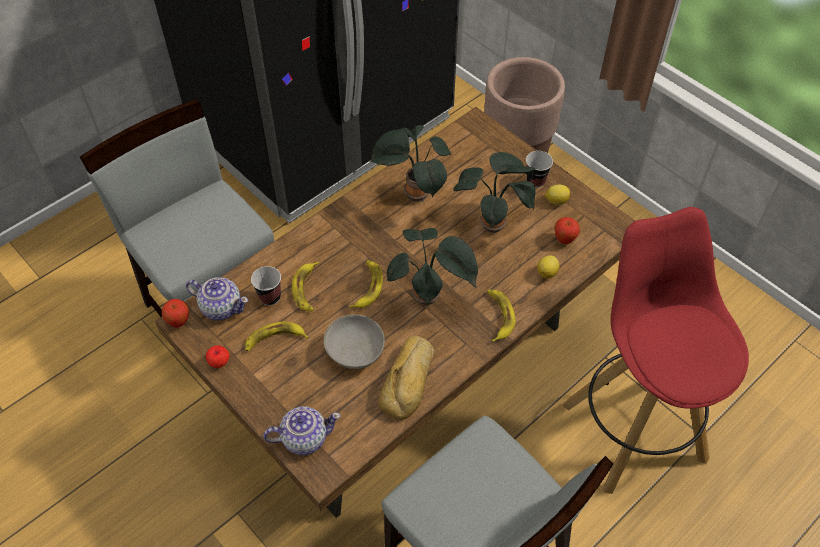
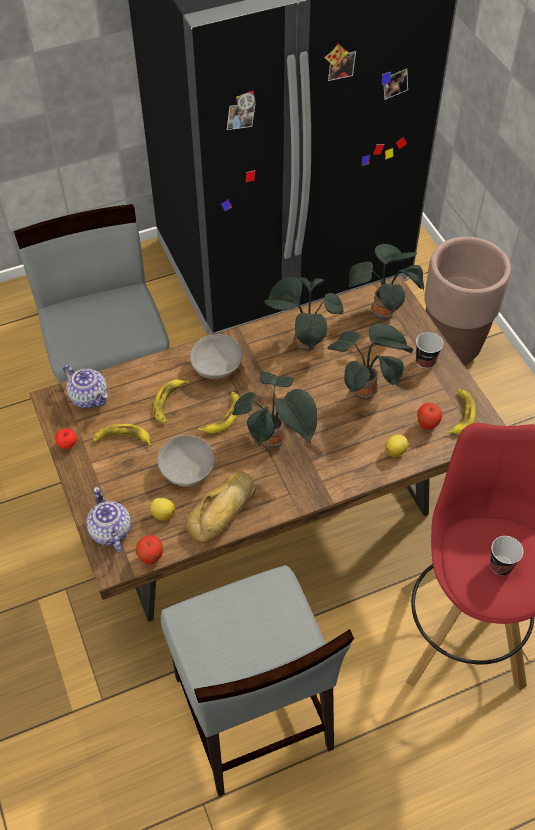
camera: 20 degrees right, 0 degrees up
apple [162,299,189,328] -> apple moved to [136,535,163,564]
cup [251,266,281,306] -> cup moved to [490,536,523,576]
teapot [263,406,341,455] -> teapot turned 120 degrees counterclockwise [86,487,131,553]
banana [487,290,515,342] -> banana moved to [446,389,476,434]
lemon [545,185,570,205] -> lemon moved to [149,498,175,521]
none -> grey bowl [190,334,243,379]
none -> potted plant [348,244,424,320]

